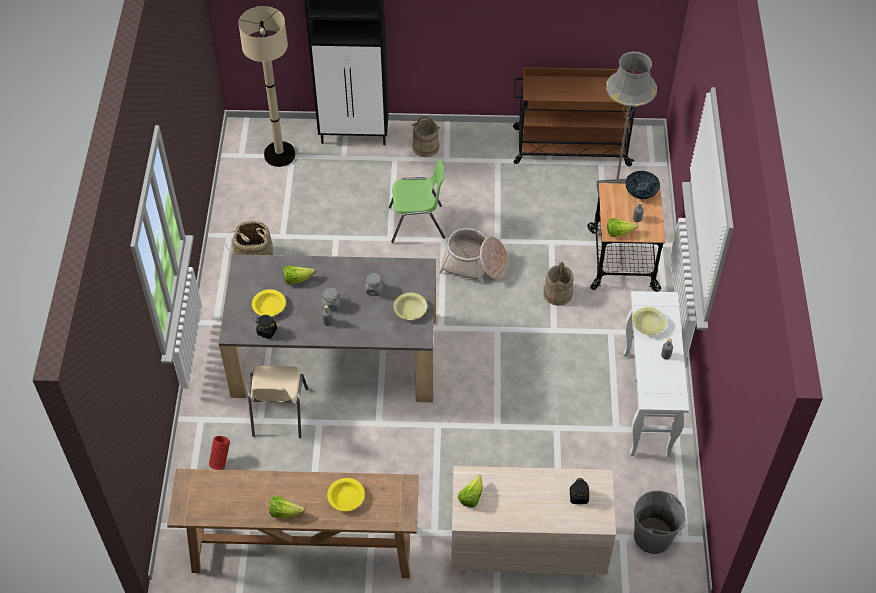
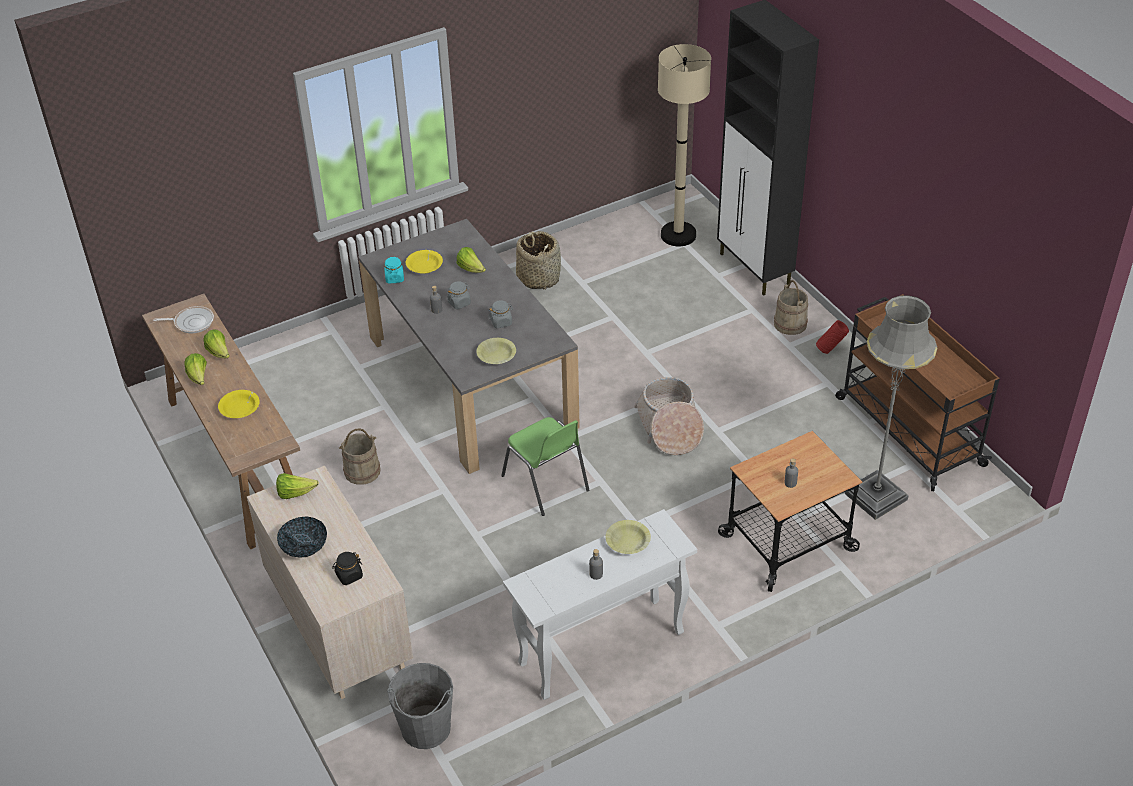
camera: 60 degrees right, 10 degrees down
red vase [209,436,230,470] -> red vase moved to [816,320,849,354]
beige chair [248,366,308,438] -> none
black jar [255,315,277,339] -> turquoise jar [384,256,404,284]
green chair [389,160,445,243] -> green chair moved to [501,417,590,516]
beige bucket [544,262,573,306] -> beige bucket moved to [339,428,380,485]
lettuce [607,218,638,237] -> lettuce moved to [203,330,230,358]
bowl [626,171,660,199] -> bowl moved to [277,516,327,558]
none -> frying pan [153,306,214,333]

